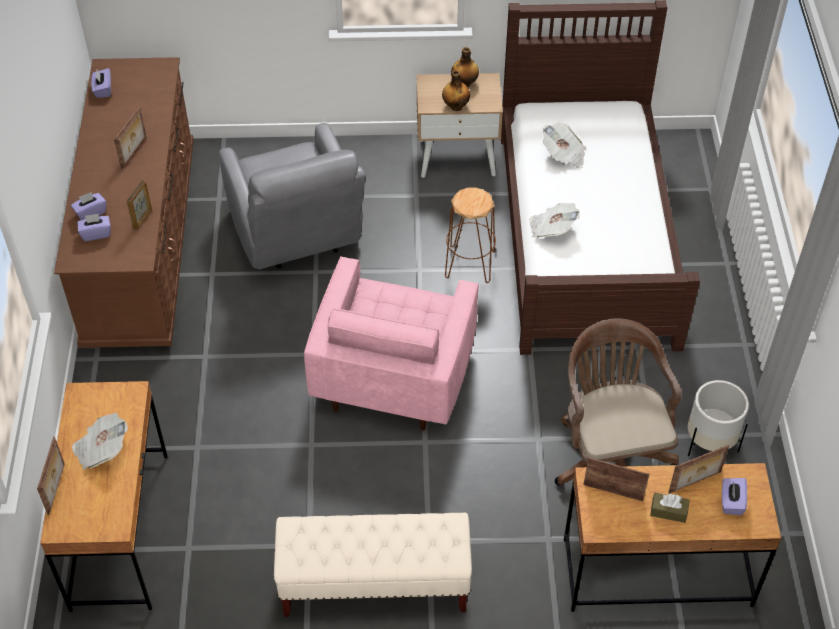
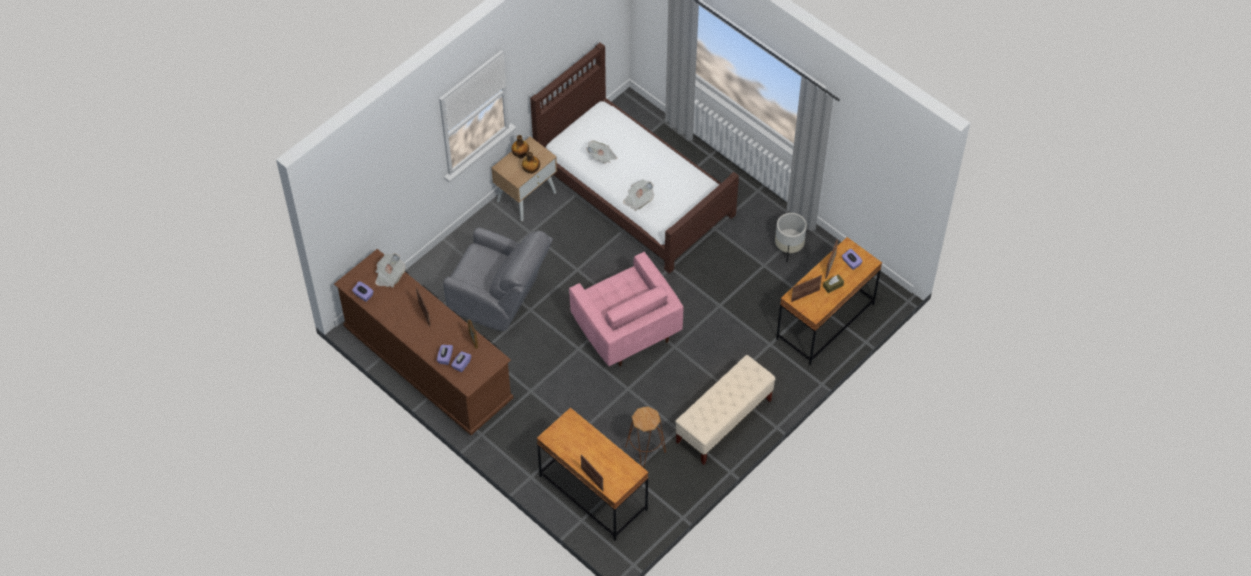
camera: 45 degrees left, 5 degrees up
newspaper [72,413,128,470] -> newspaper moved to [375,253,405,288]
brown stool [445,187,496,283] -> brown stool moved to [625,406,666,467]
brown office chair [555,318,682,486] -> none

